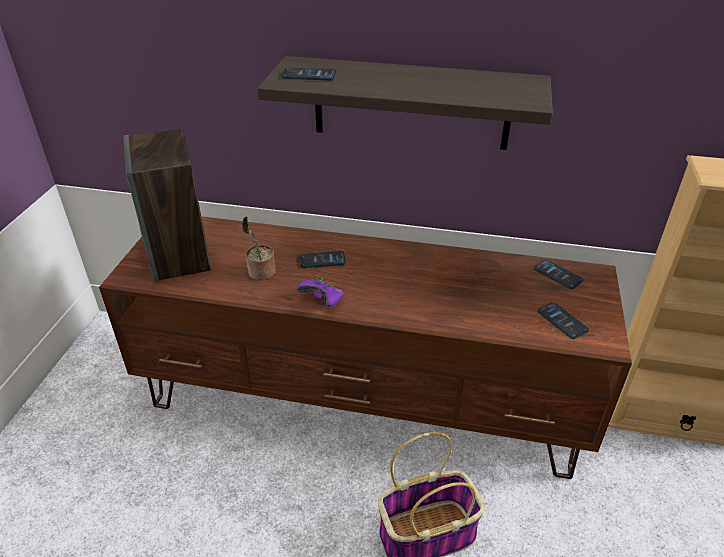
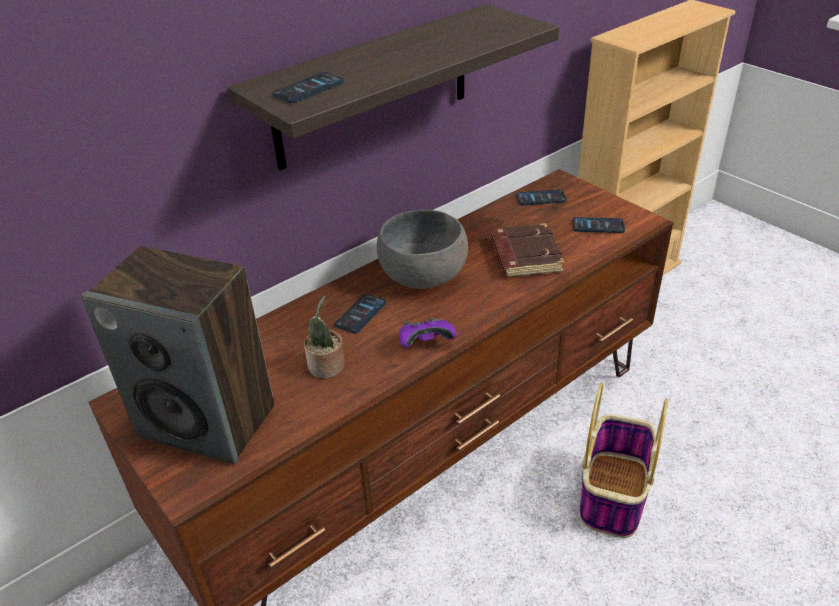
camera: 50 degrees left, 0 degrees up
none -> grey bowl [377,210,468,289]
none -> brown book [491,223,564,277]

